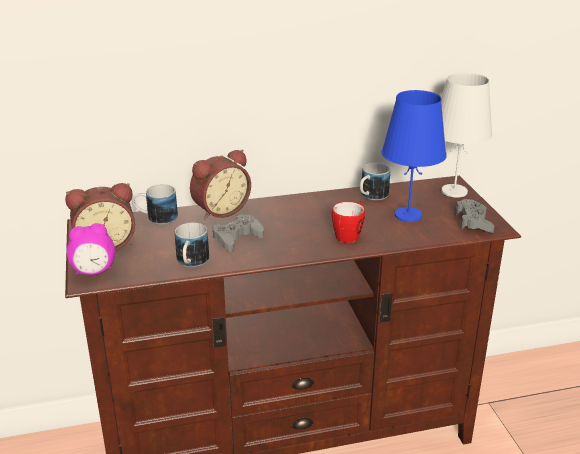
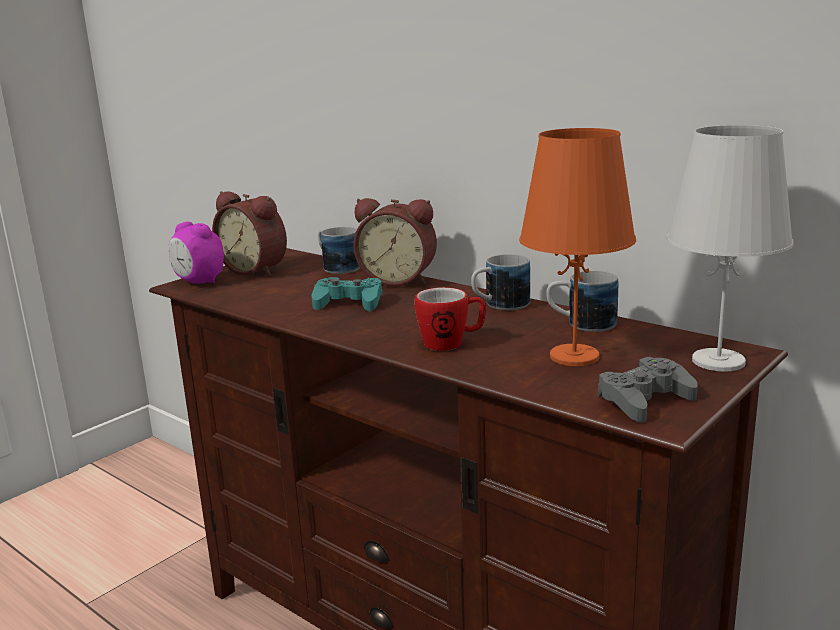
camera: 55 degrees right, 10 degrees down
mug [175,223,209,267] -> mug moved to [471,254,530,310]
grey game controller [213,214,264,252] -> turquoise game controller [311,277,382,311]
blue table lamp [382,90,447,222] -> orange table lamp [519,128,636,366]

